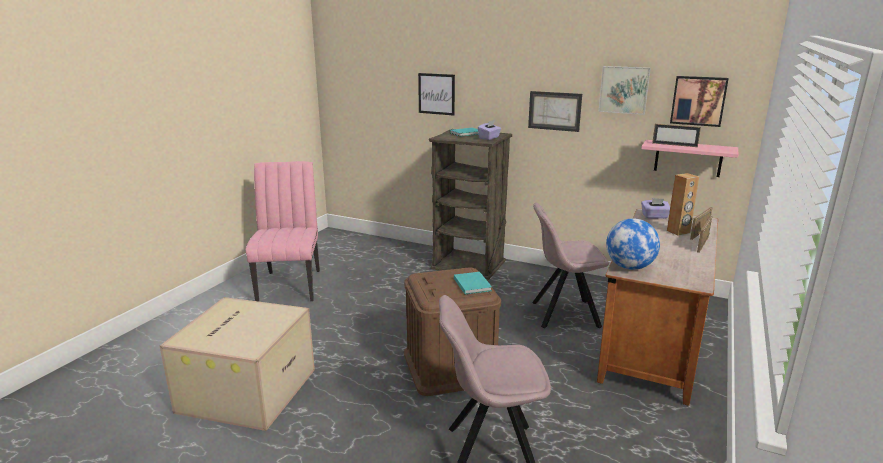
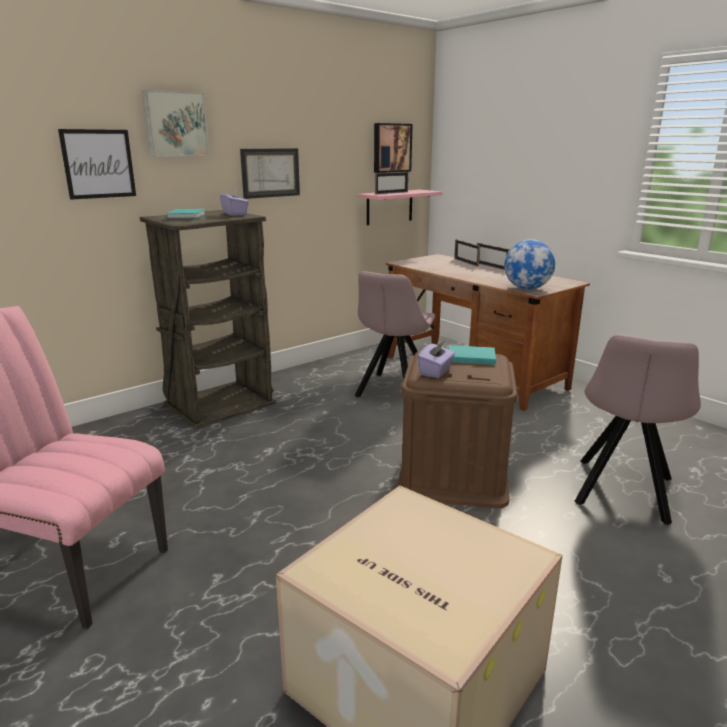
camera: 65 degrees left, 0 degrees up
picture [598,66,651,115] -> picture moved to [142,90,209,157]
purple tissue box [641,198,670,219] -> purple tissue box moved to [417,340,455,378]
brown speaker [667,173,699,236] -> none

